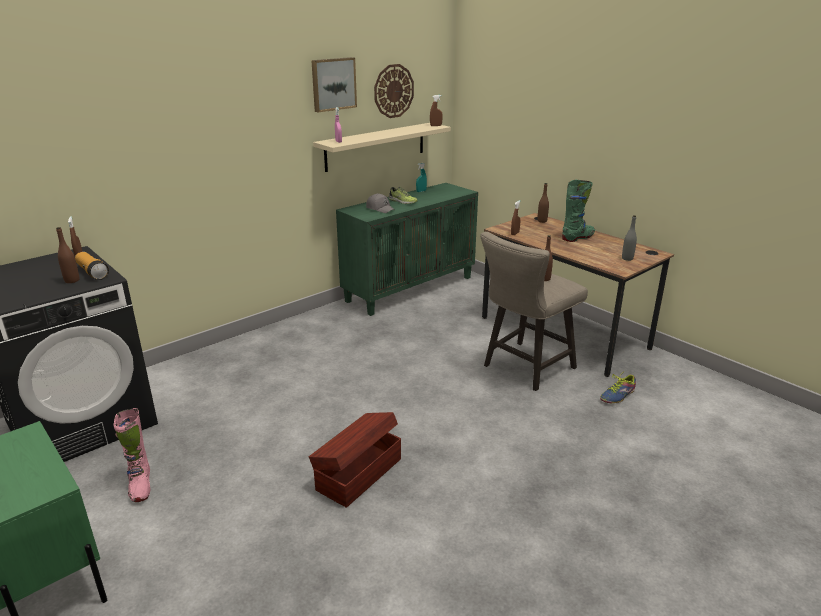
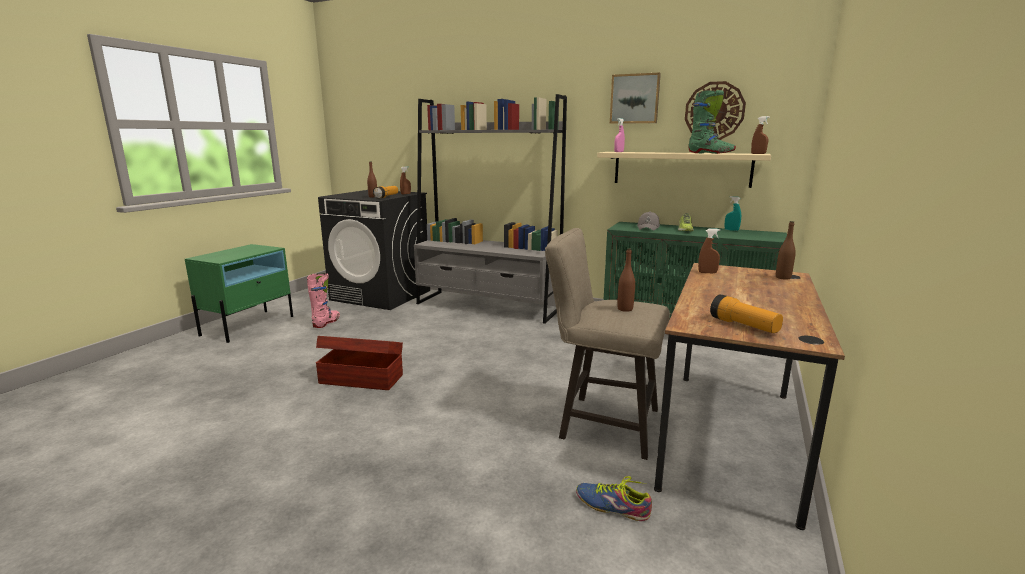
camera: 65 degrees right, 10 degrees down
pink boot [113,408,151,502] -> pink boot turned 150 degrees clockwise [307,273,340,328]
green boot [562,180,595,242] -> green boot moved to [688,90,736,154]
grey bottle [622,215,637,261] -> flashlight [710,294,783,333]
none -> grey bookcase [414,94,567,324]

